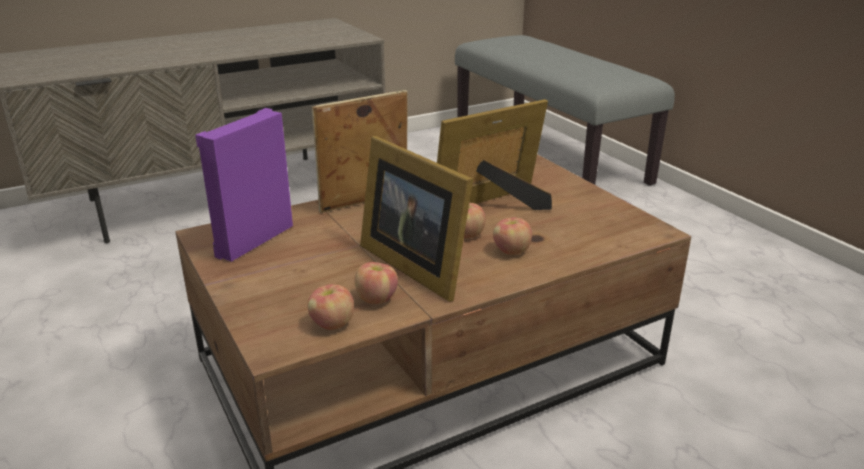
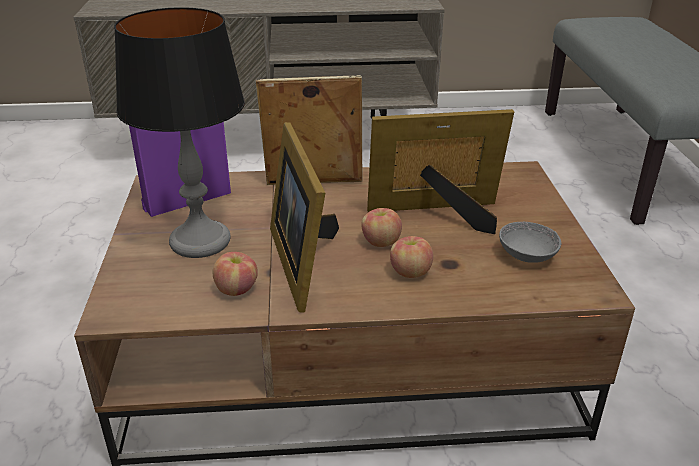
camera: 25 degrees right, 5 degrees up
apple [307,284,354,330] -> none
none -> table lamp [114,7,245,258]
none -> grey bowl [499,222,561,263]

